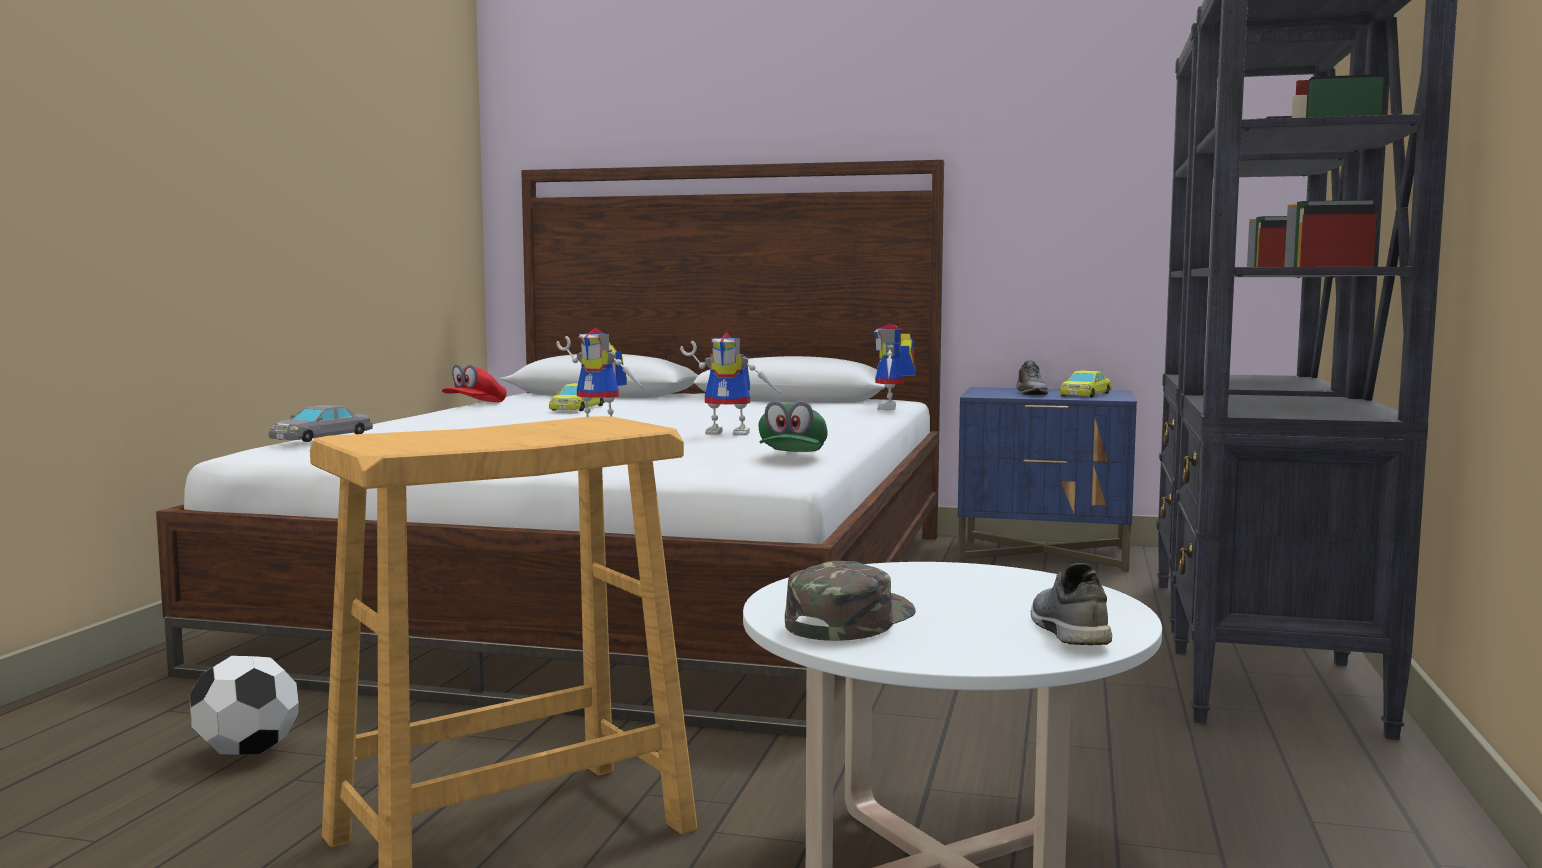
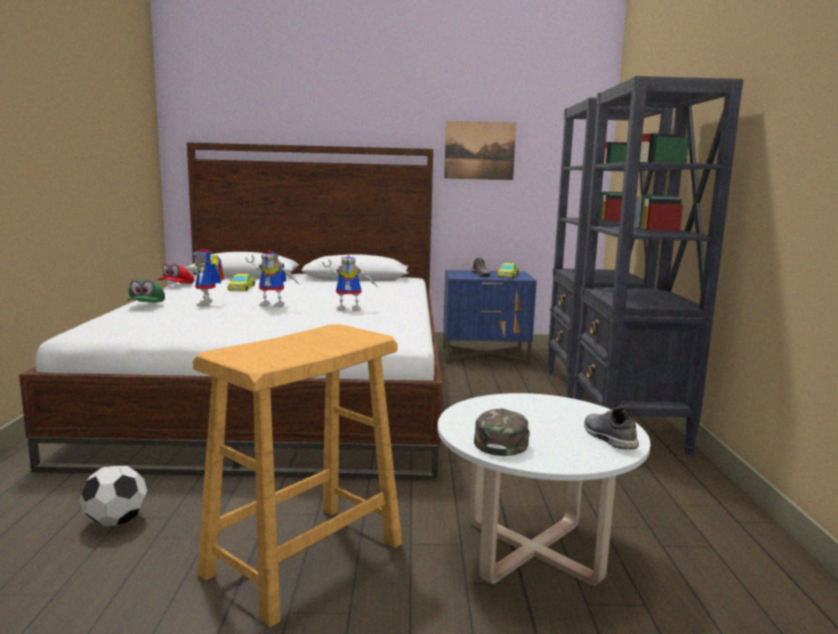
camera: 15 degrees left, 5 degrees up
grey toy car [269,405,373,442] -> none
green cap [759,401,828,452] -> green cap moved to [127,280,165,302]
toy robot [874,324,916,410] -> toy robot moved to [193,248,224,306]
none -> picture [444,121,516,180]

